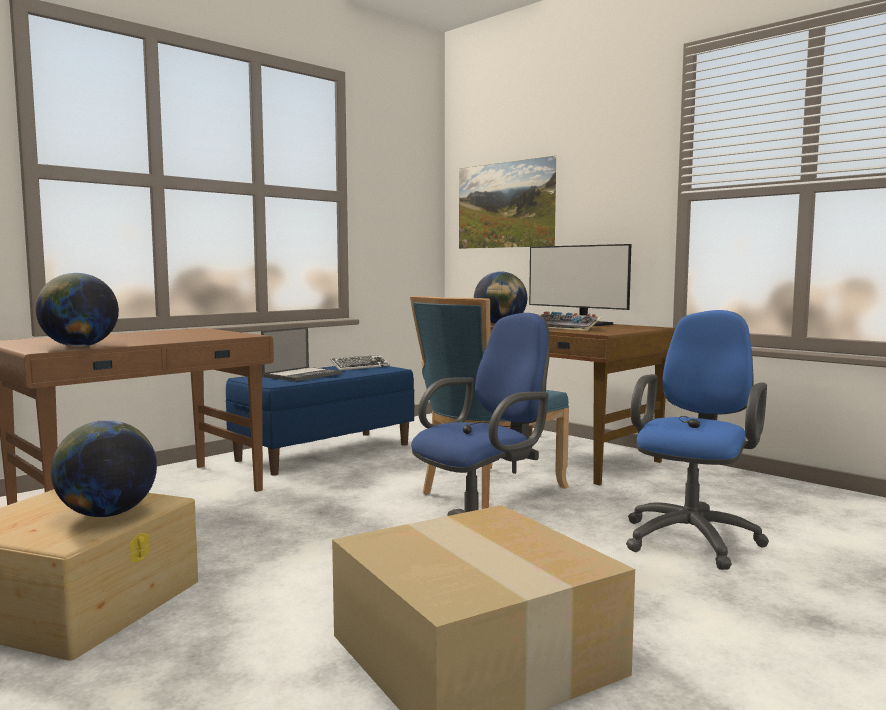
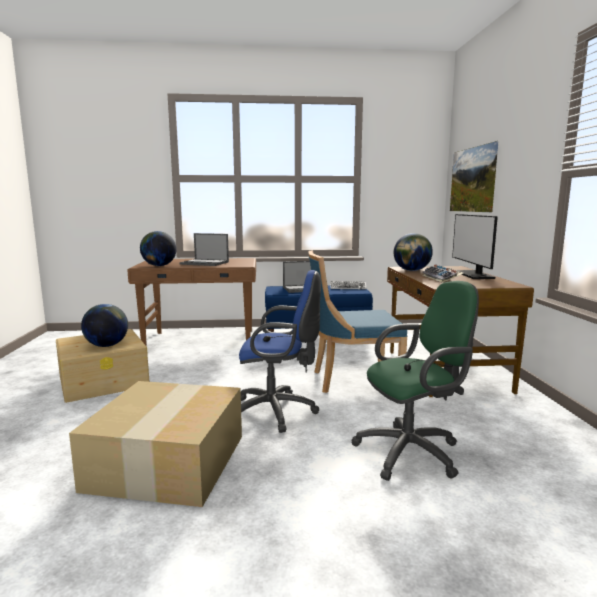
camera: 40 degrees right, 5 degrees up
blue office chair [626,310,769,570] -> green office chair [351,281,479,481]
none -> laptop [180,233,229,266]

